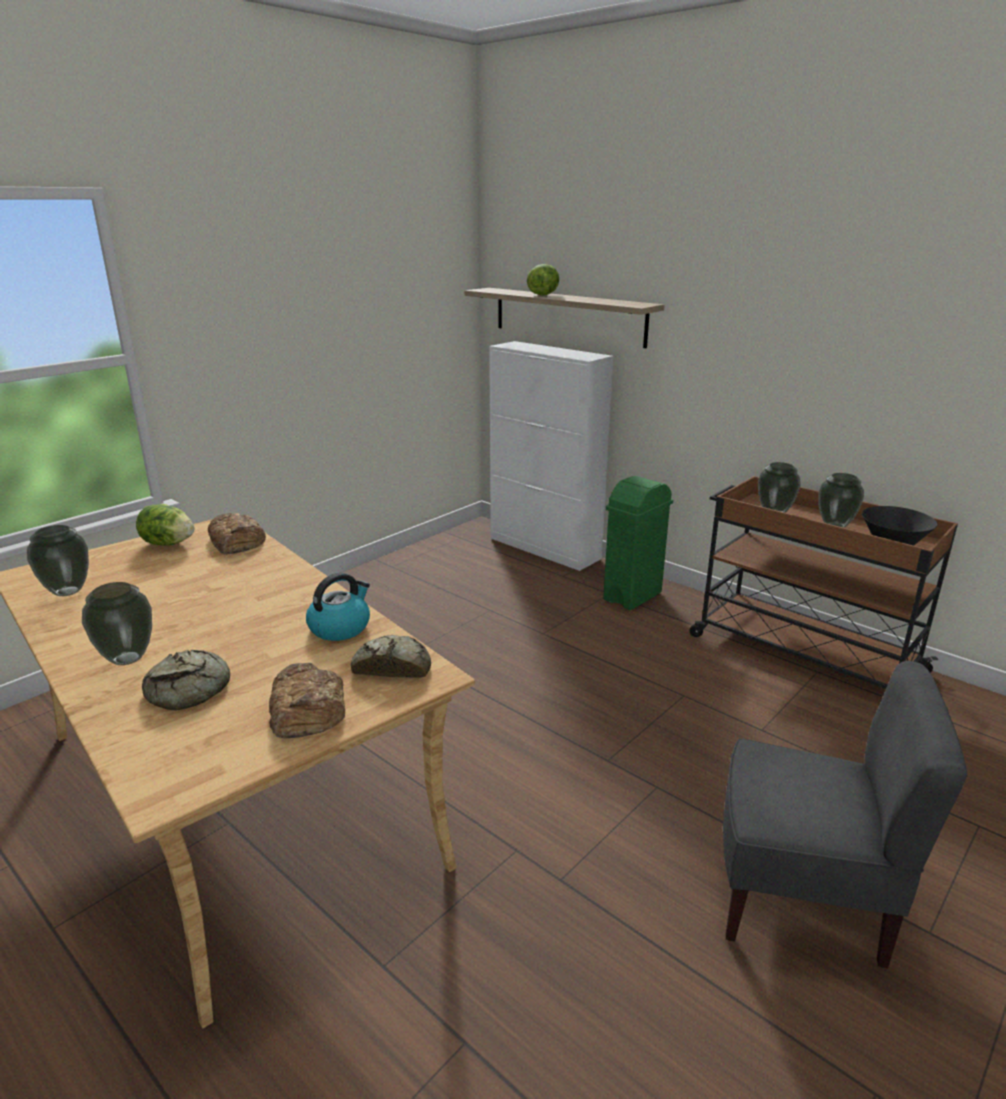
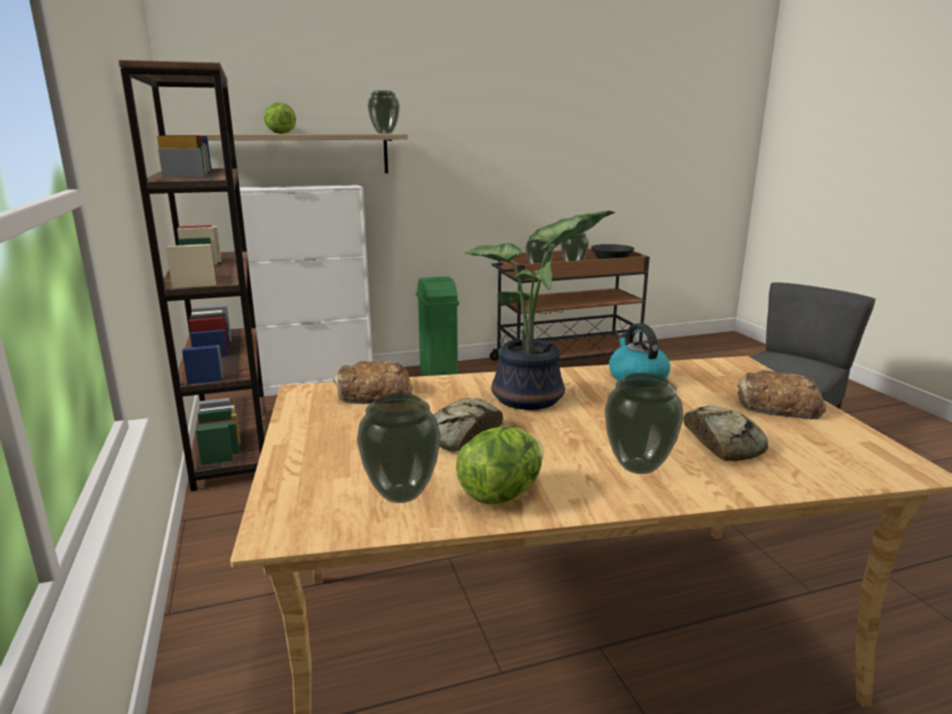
camera: 60 degrees left, 5 degrees down
lettuce [136,504,194,546] -> lettuce moved to [456,426,543,504]
bread [351,635,431,678] -> bread moved to [434,398,503,452]
none -> brown bookcase [118,60,266,492]
none -> vase [368,91,400,134]
none -> potted plant [465,211,615,410]

